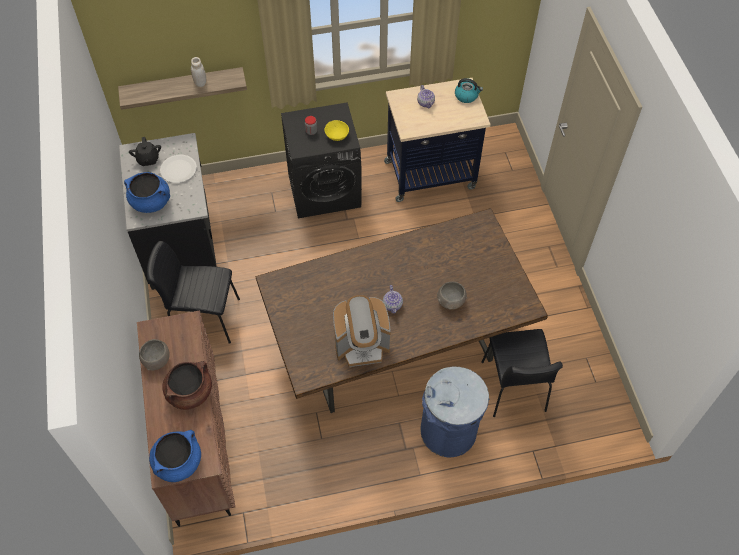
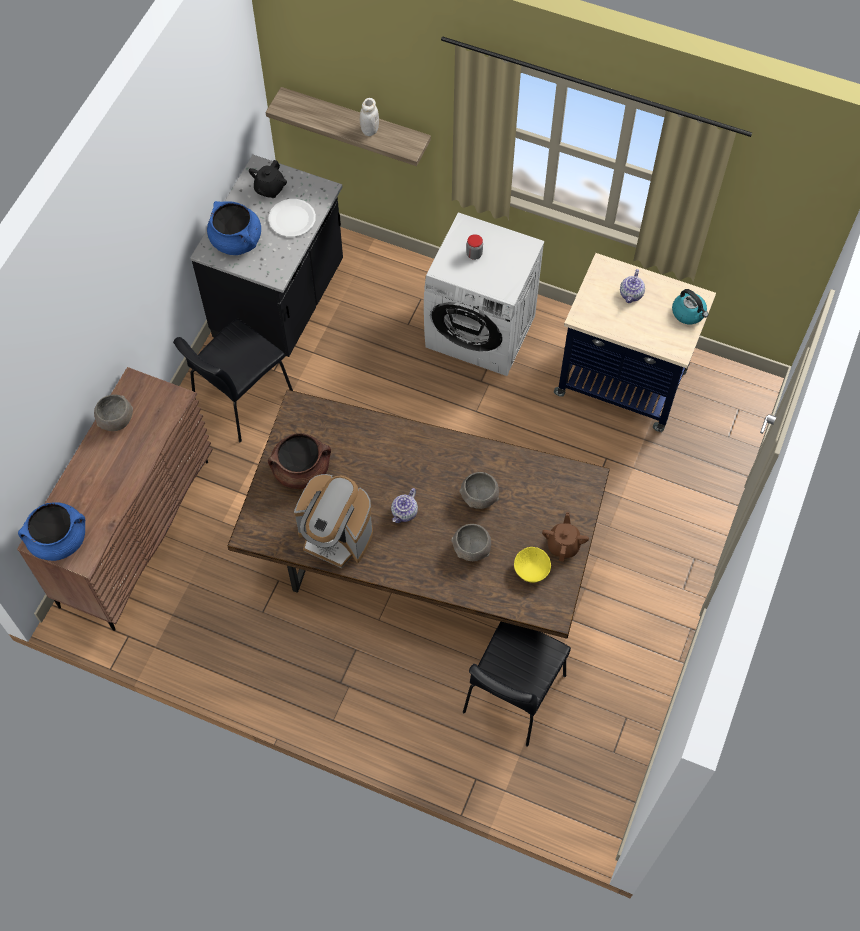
camera: 35 degrees right, 5 degrees up
black chair [147,241,240,344] -> black chair turned 90 degrees counterclockwise [173,319,293,442]
brown cooking pot [162,361,212,410] -> brown cooking pot moved to [268,433,331,489]
black washing machine [281,102,362,218] -> white washing machine [424,212,544,376]
yellow bowl [324,120,349,141] -> yellow bowl moved to [514,547,551,583]
blue trash can [421,366,489,458] -> none
none -> grey bowl [459,472,499,509]
none -> brown teapot [542,512,589,562]

